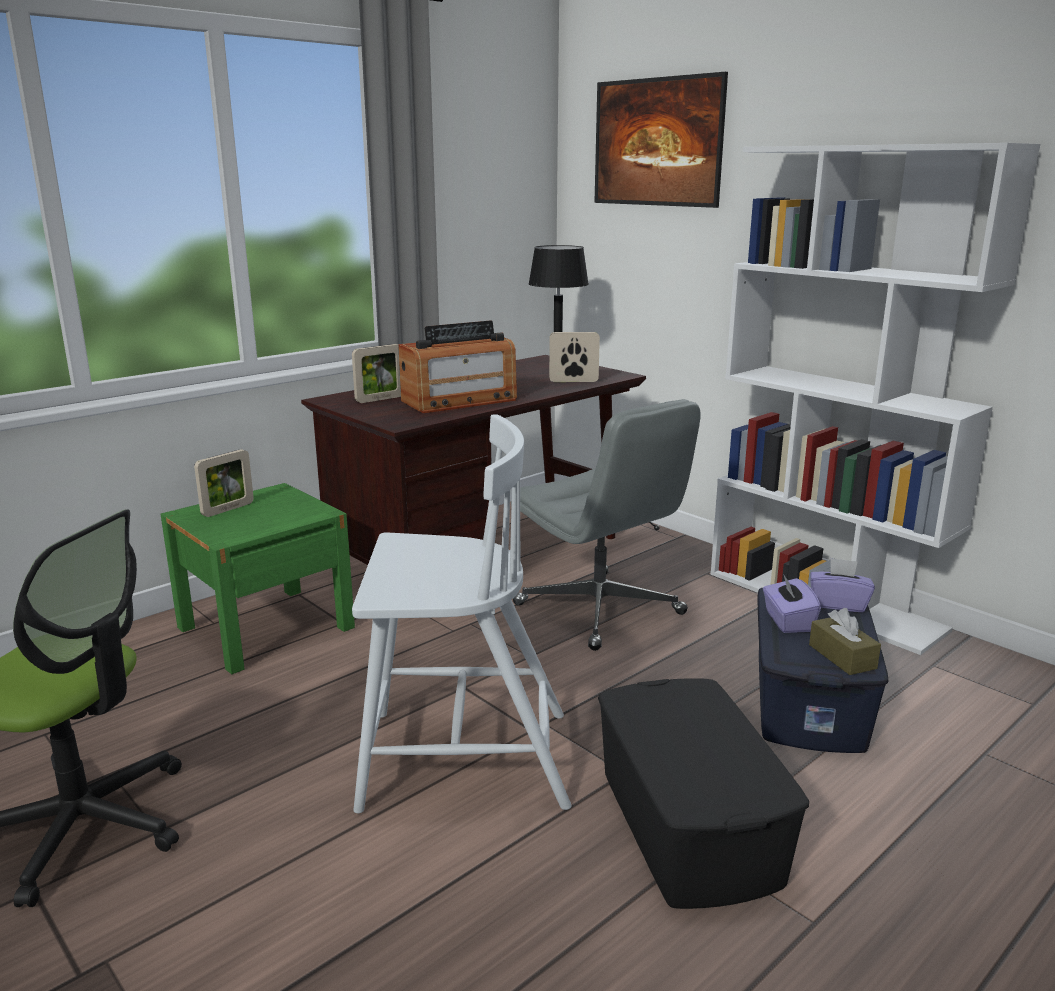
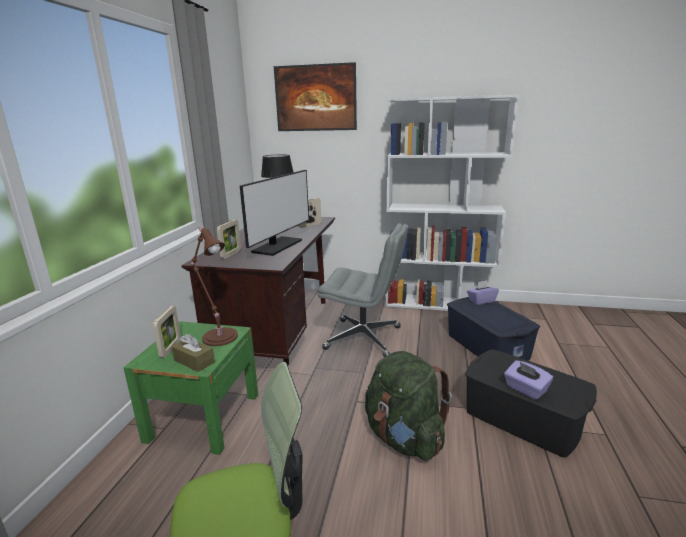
camera: 35 degrees left, 0 degrees up
white chair [352,414,571,813] -> green backpack [365,351,452,461]
radio [398,320,517,413] -> monitor [240,170,309,256]
purple tissue box [763,574,821,633] -> purple tissue box moved to [504,360,553,400]
brown tissue box [809,608,881,675] -> brown tissue box moved to [172,333,215,372]
none -> brown table lamp [189,227,238,346]

